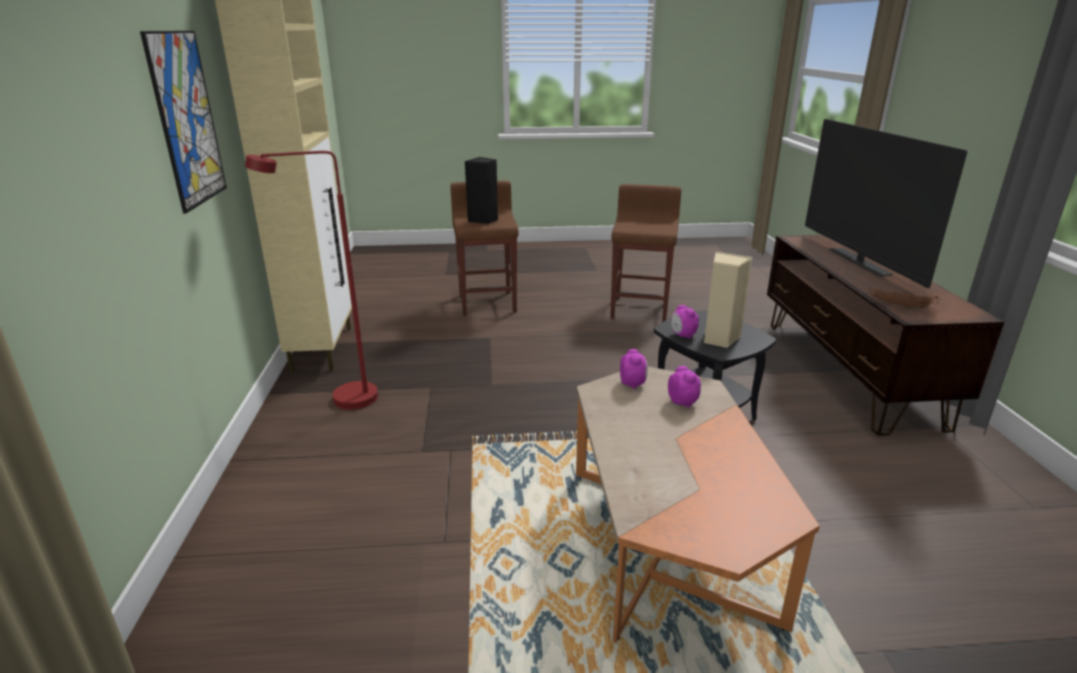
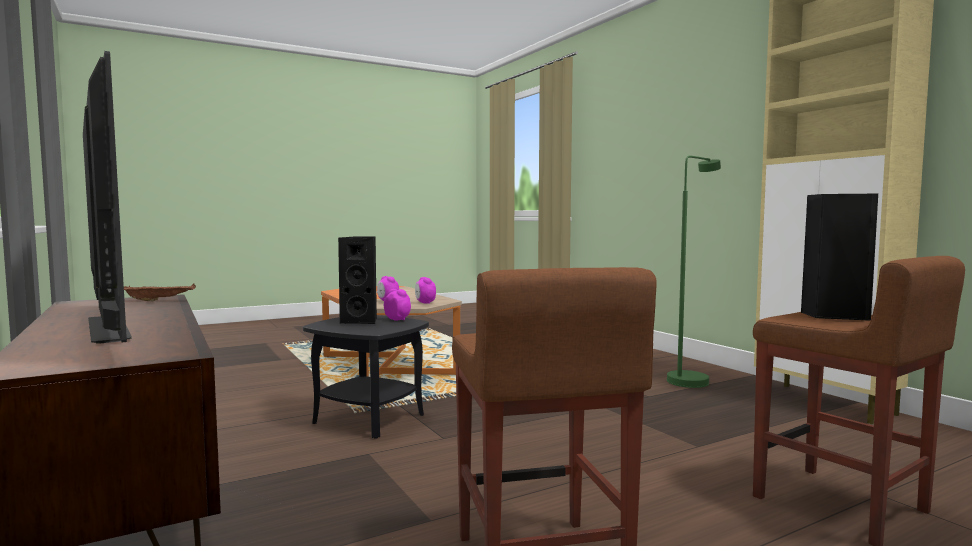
camera: 155 degrees right, 20 degrees down
picture [140,31,227,214] -> none
red floor lamp [245,151,378,410] -> green floor lamp [667,156,721,388]
beige speaker [704,252,752,348] -> black speaker [338,237,377,324]

